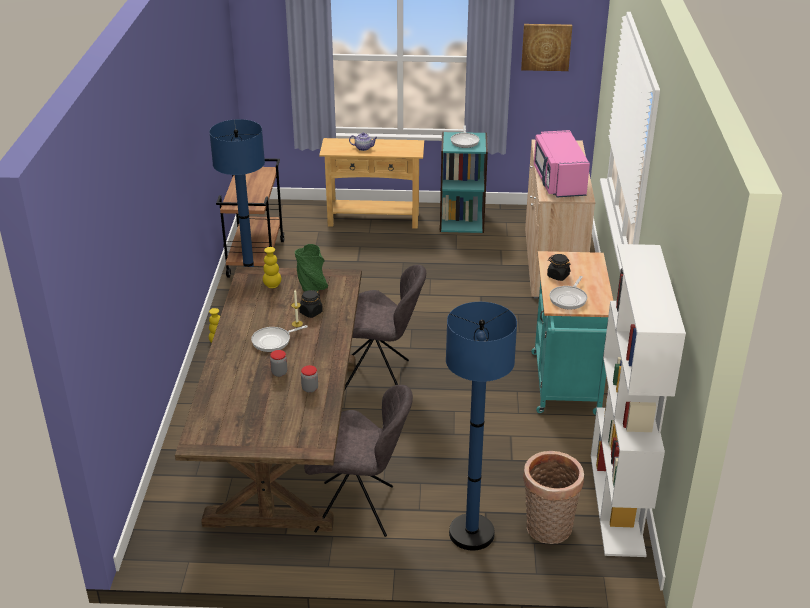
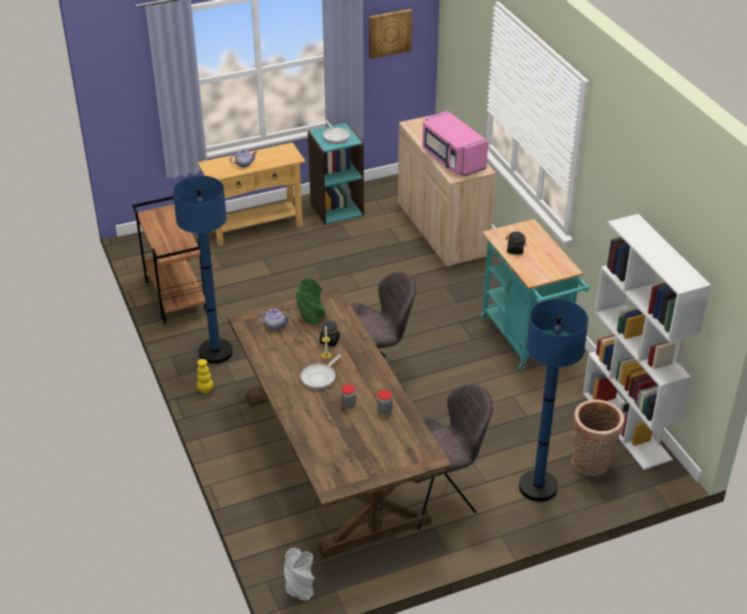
camera: 25 degrees left, 5 degrees up
yellow vase [263,247,281,288] -> teapot [258,309,291,330]
frying pan [550,276,587,309] -> none
none -> grey vase [284,548,315,601]

